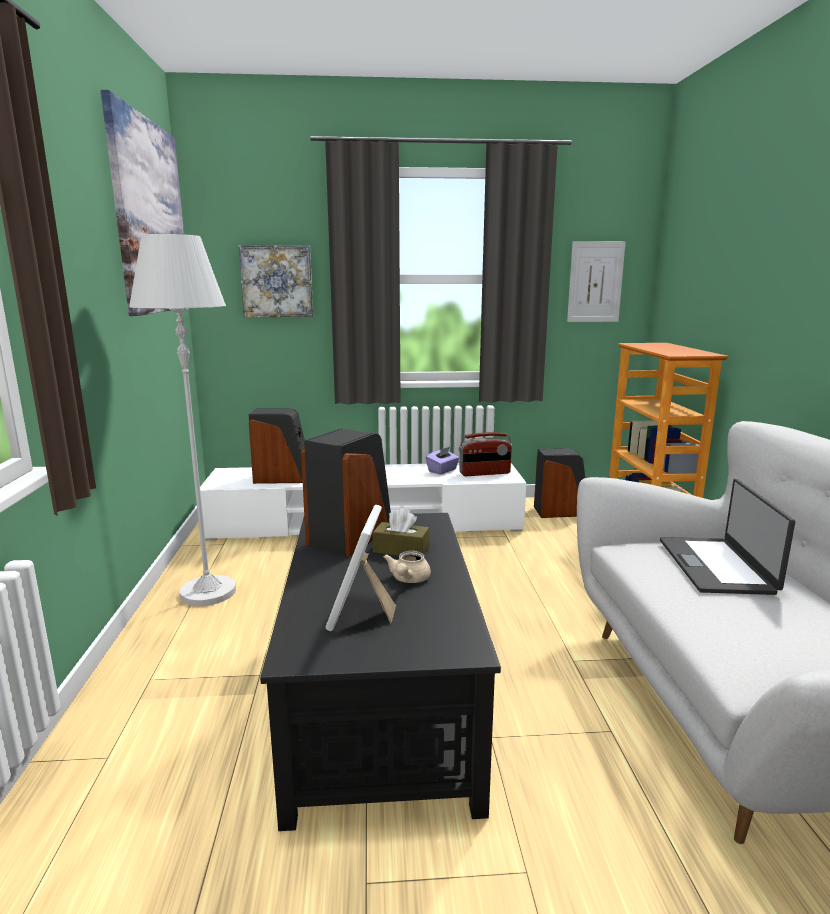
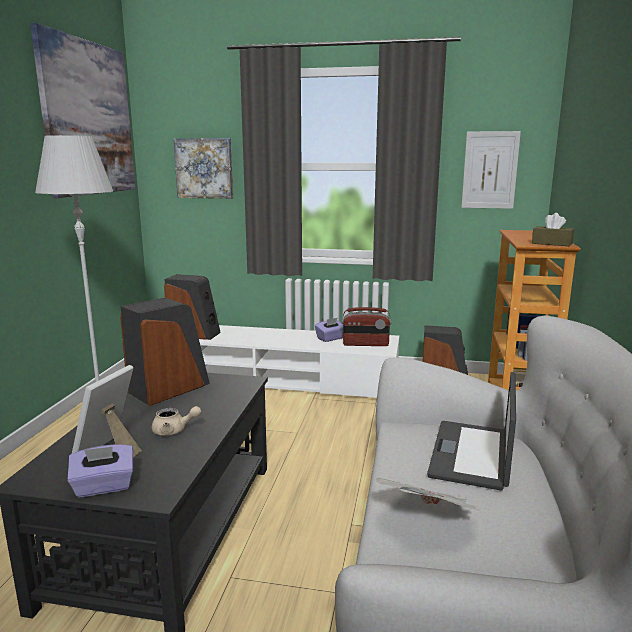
camera: 15 degrees right, 0 degrees up
brown tissue box [373,508,429,556] -> brown tissue box moved to [532,213,574,246]
beige teapot [384,551,431,583] -> beige teapot turned 120 degrees counterclockwise [152,406,201,436]
none -> purple tissue box [67,444,133,497]
none -> newspaper [376,478,480,511]

